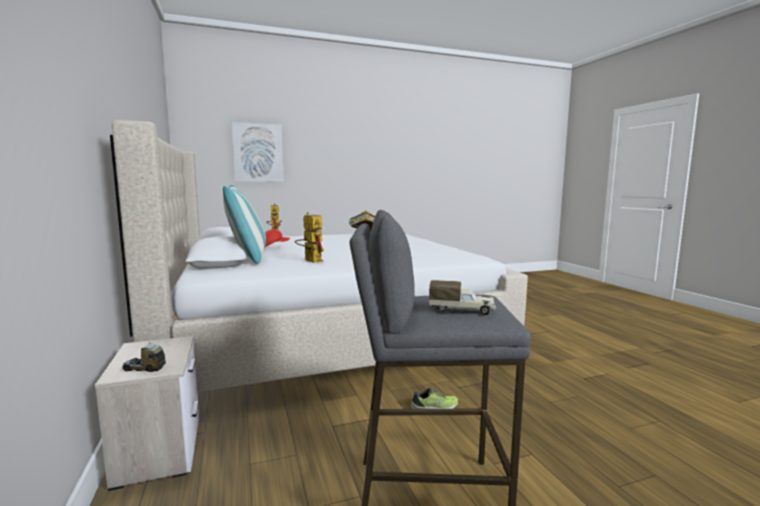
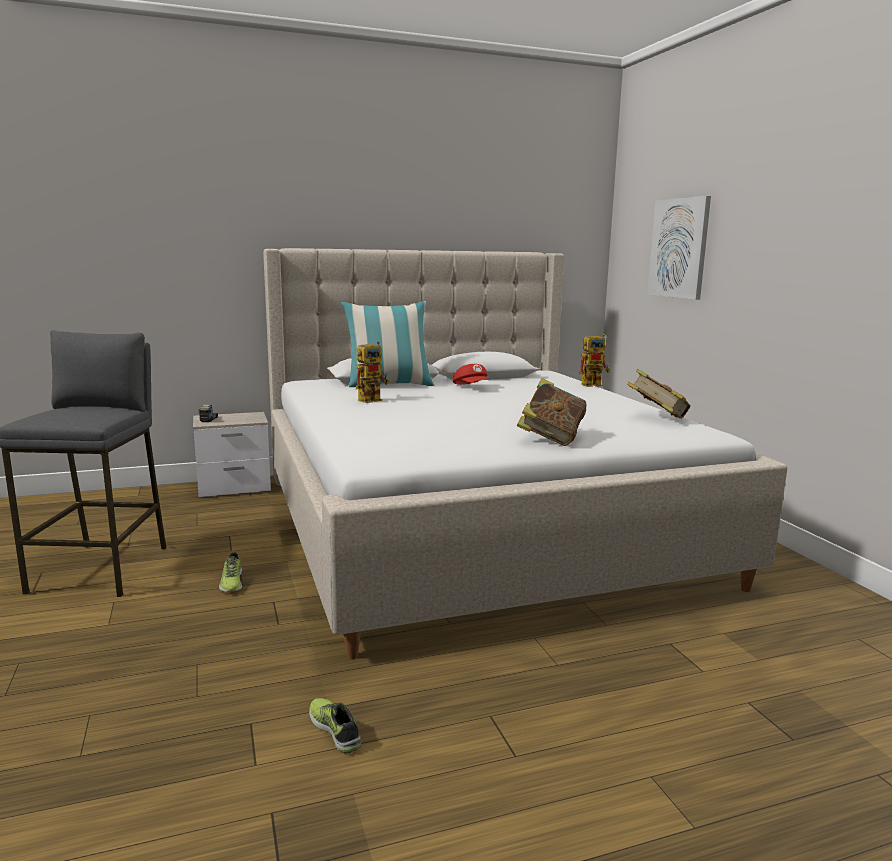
camera: 90 degrees right, 5 degrees up
toy truck [429,280,496,315] -> none
none -> shoe [309,698,361,753]
none -> book [517,378,587,446]

